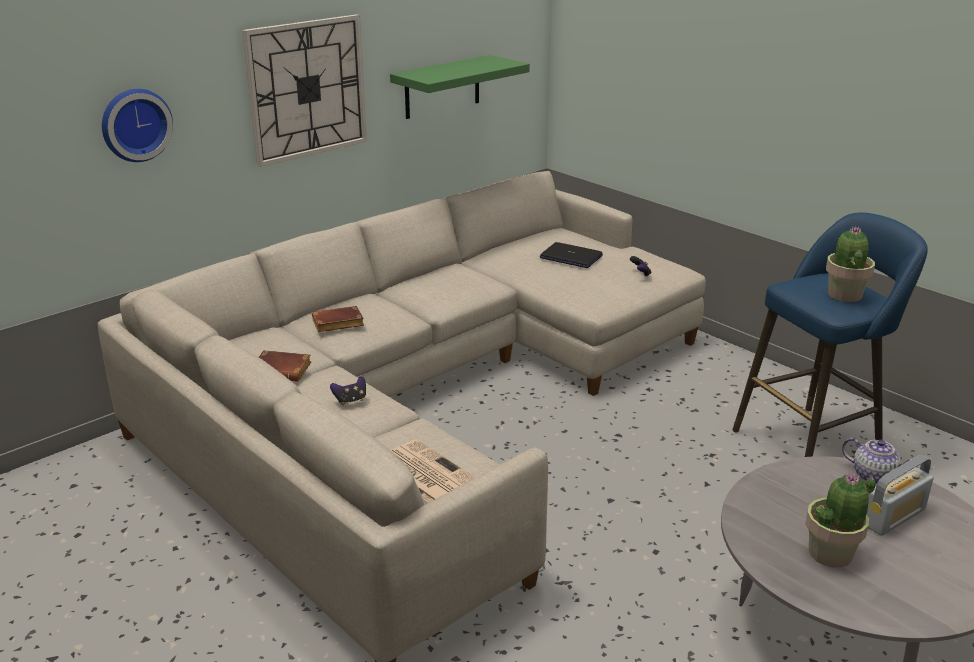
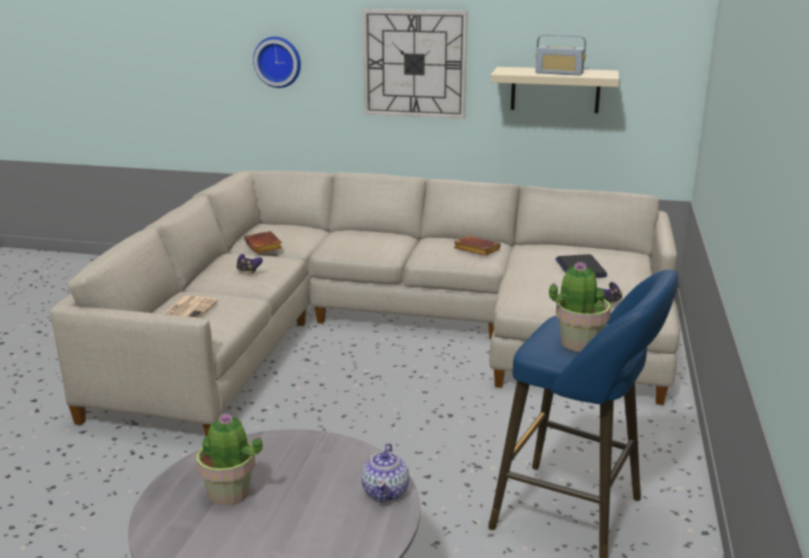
camera: 55 degrees right, 5 degrees down
brown book [312,306,364,332] -> brown book moved to [453,236,501,256]
green shelf [390,55,530,119] -> beige shelf [490,67,619,113]
radio [867,455,933,536] -> radio moved to [535,34,586,76]

